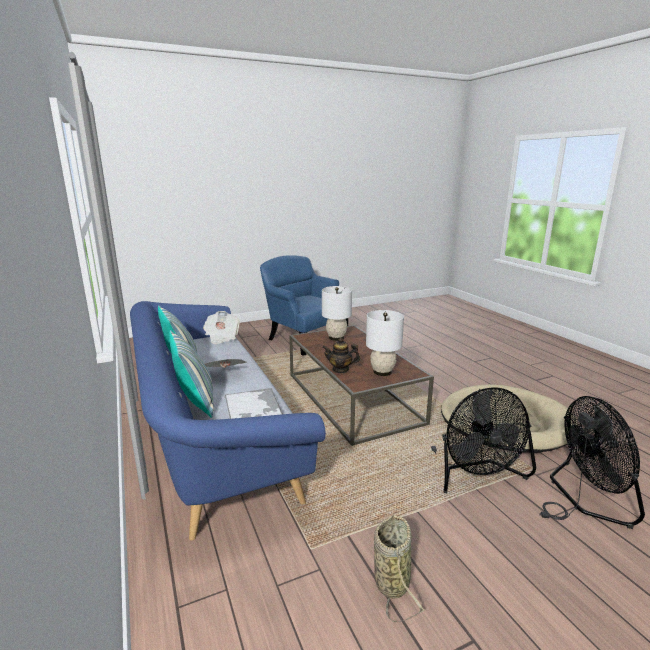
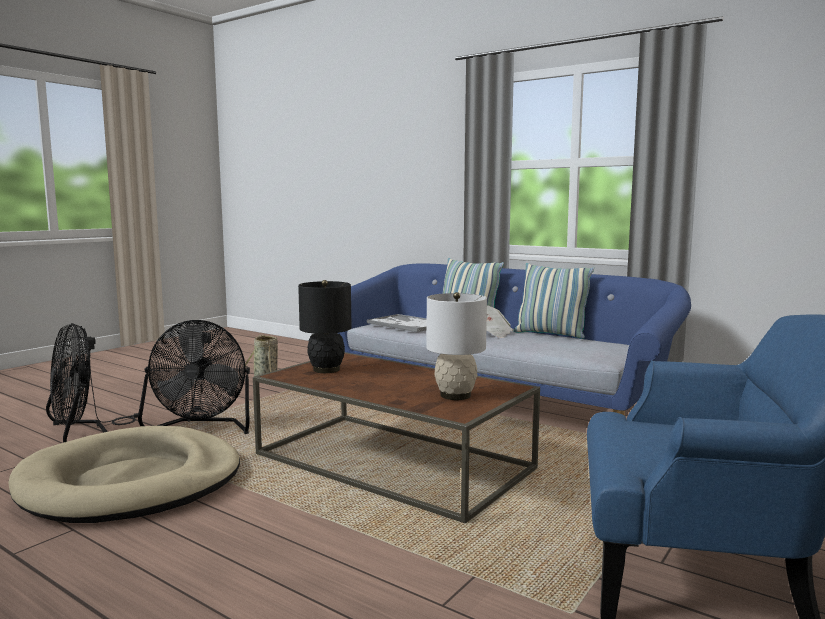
camera: 150 degrees right, 10 degrees down
newspaper [203,311,240,344] -> none
teapot [322,338,360,373] -> none
white table lamp [366,310,404,376] -> black table lamp [298,280,352,373]
black fan [431,387,536,493] -> black fan turned 135 degrees counterclockwise [138,320,250,434]

